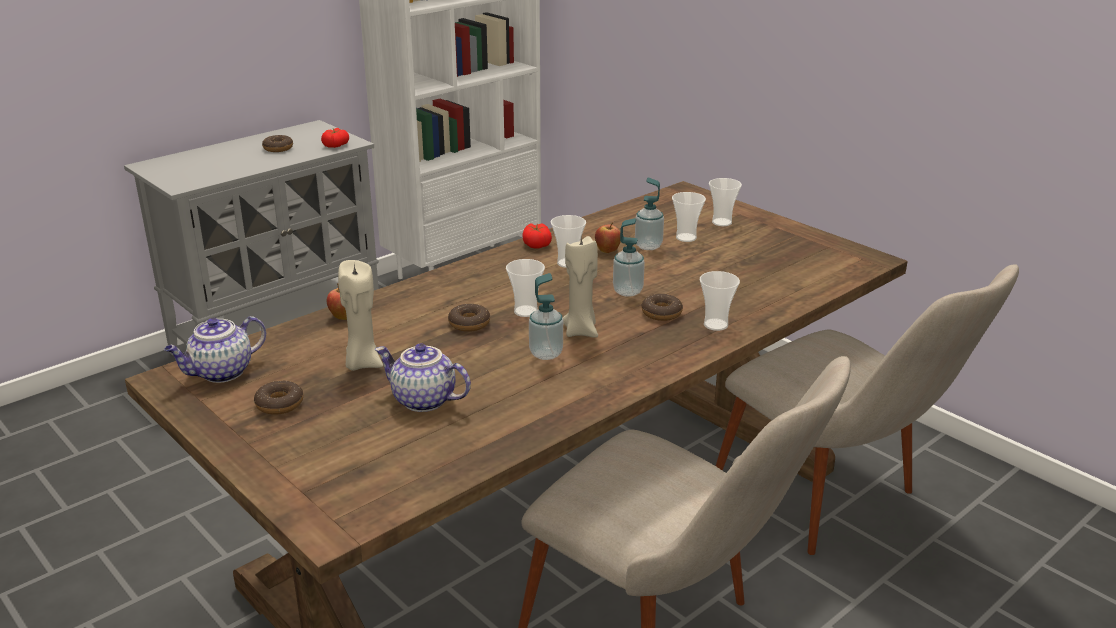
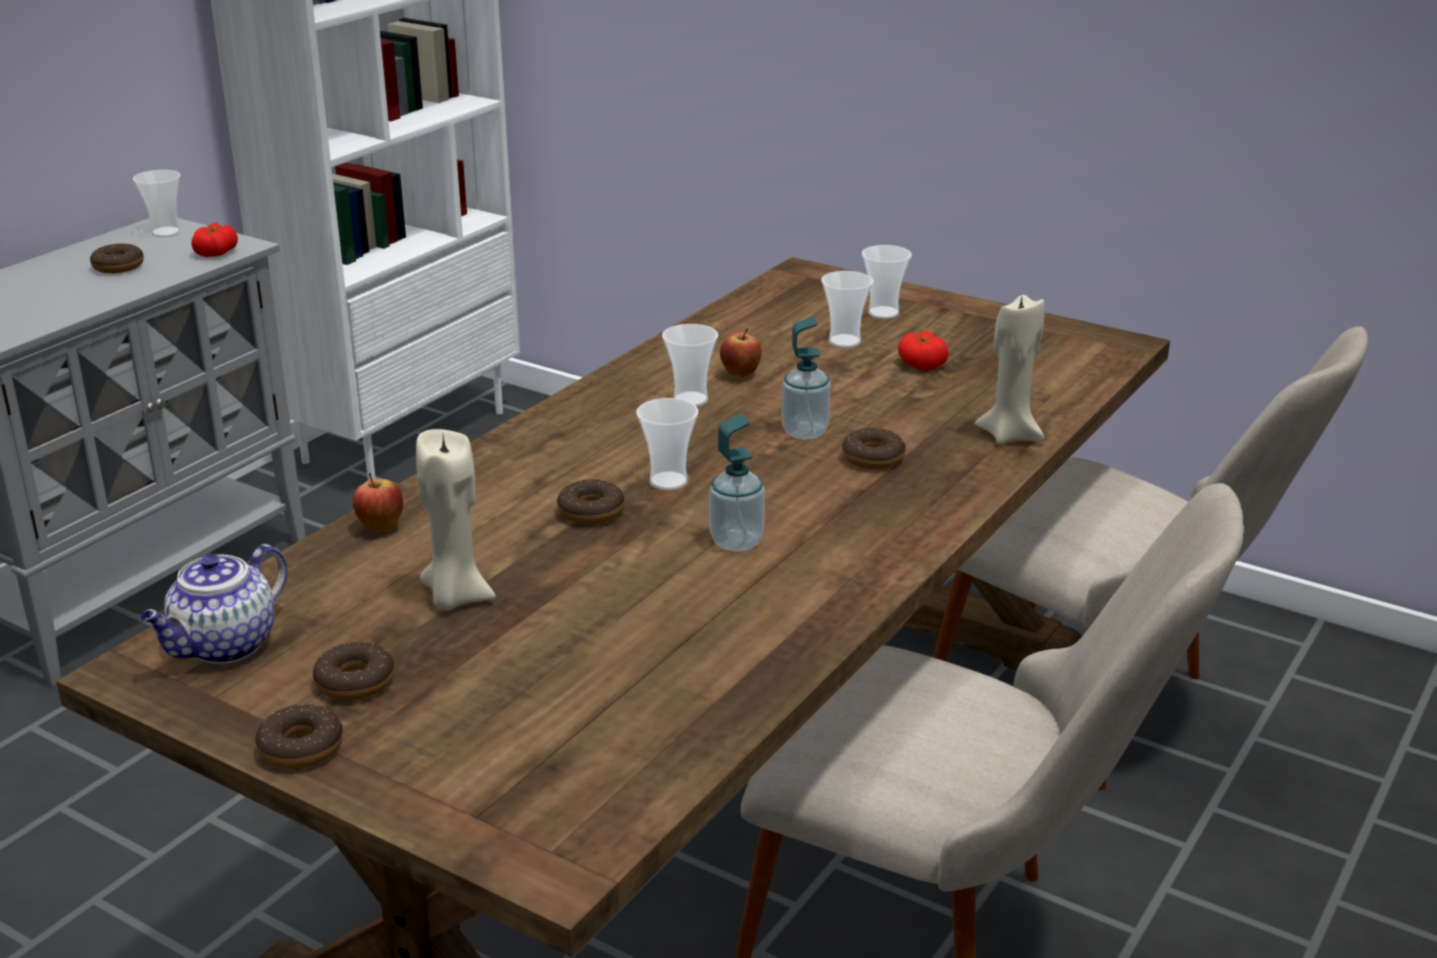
camera: 15 degrees left, 0 degrees up
teapot [375,343,471,412] -> none
tomato [522,223,552,249] -> tomato moved to [898,331,949,371]
beige candle [563,235,598,338] -> beige candle moved to [975,295,1045,445]
soap dispenser [635,178,664,250] -> none
cup [700,271,740,331] -> cup moved to [133,170,180,237]
none -> donut [255,704,343,769]

